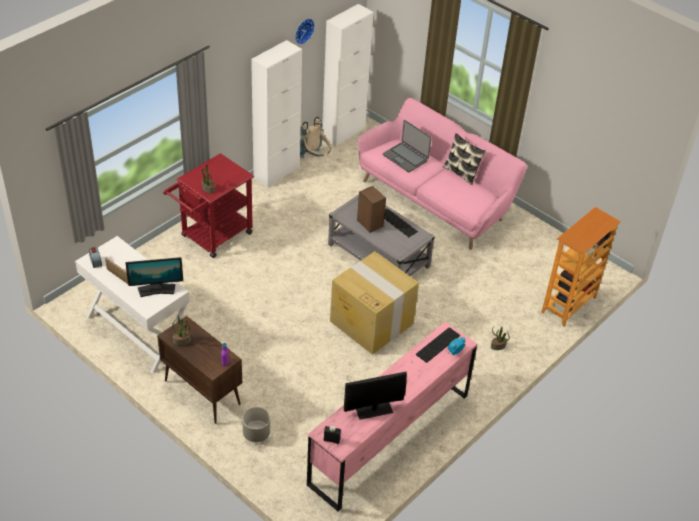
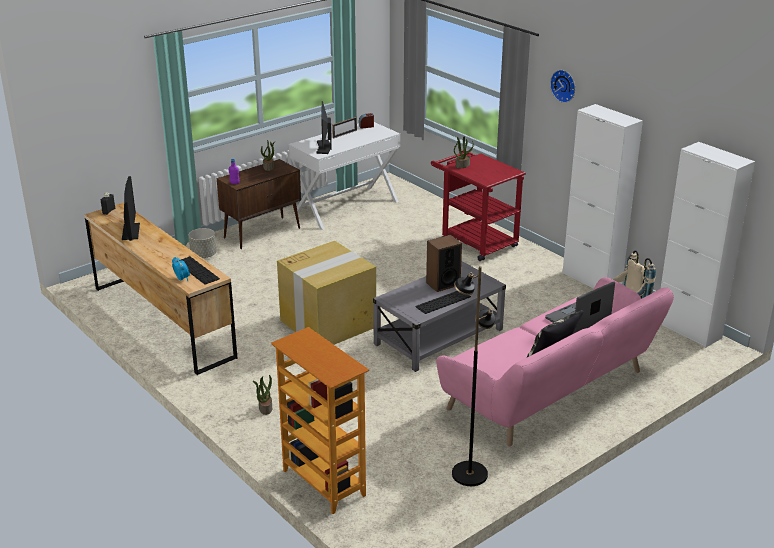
camera: 100 degrees right, 15 degrees down
wall clock [295,19,315,44] -> wall clock moved to [550,70,575,103]
pink dresser [307,322,477,511] -> brown dresser [84,203,238,375]
none -> black floor lamp [452,266,495,486]

